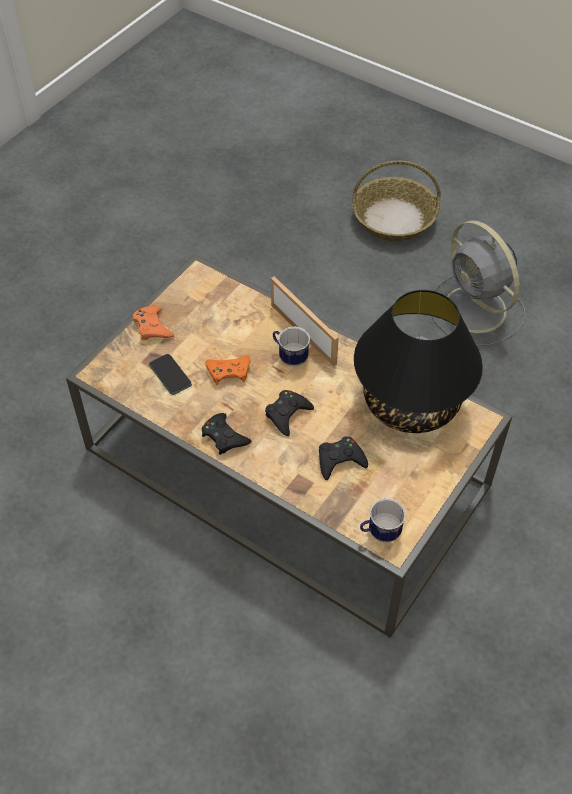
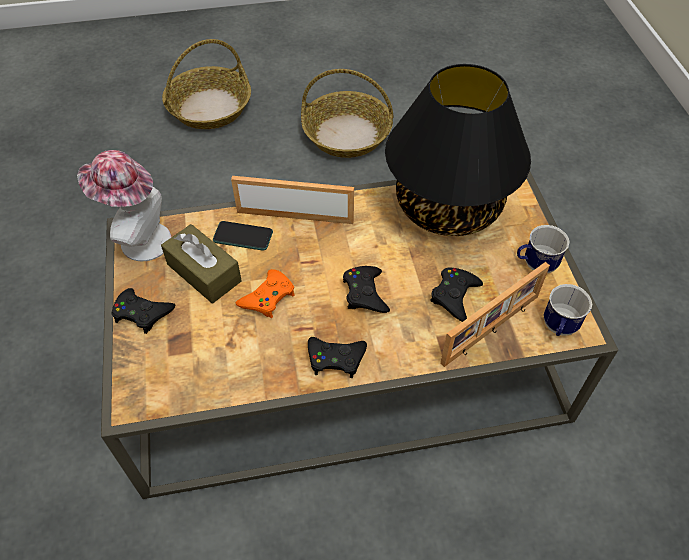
camera: 45 degrees left, 0 degrees up
orange game controller [133,306,174,340] -> black game controller [111,288,175,334]
phone [149,354,192,395] -> phone moved to [213,221,273,251]
mug [273,327,310,367] -> mug moved to [517,225,569,273]
grey fan [432,220,526,346] -> basket [301,69,394,158]
none -> hat [77,150,171,261]
none -> brown tissue box [161,224,242,303]
none -> picture frame [440,262,550,367]

